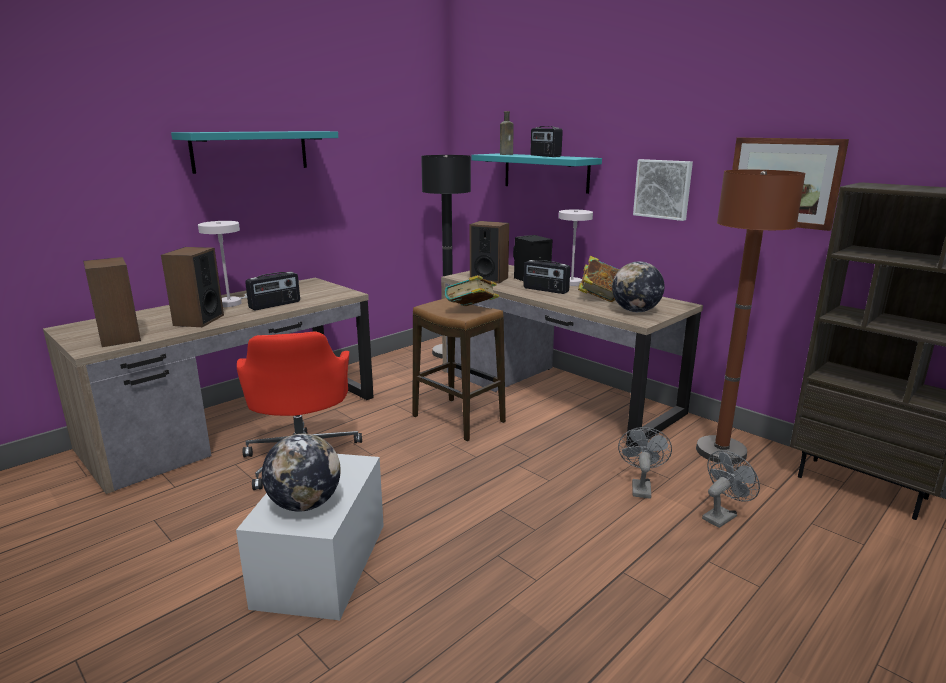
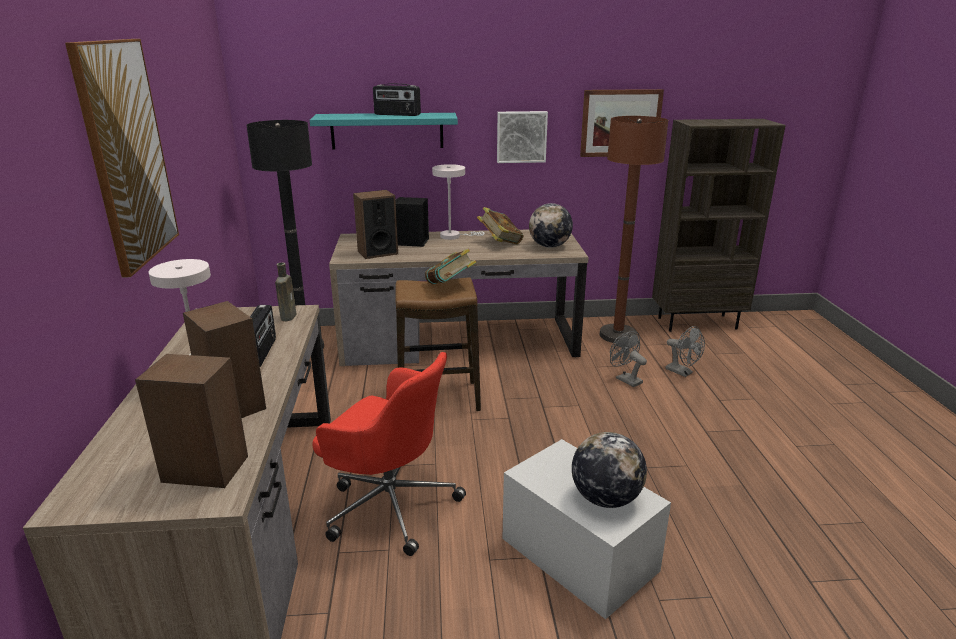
camera: 50 degrees left, 5 degrees up
turquoise shelf [171,131,338,174] -> picture [65,39,179,278]
brown bottle [500,111,514,155] -> brown bottle moved to [275,262,297,321]
radio [524,260,570,294] -> none
grey fan [702,450,760,528] -> grey fan turned 135 degrees clockwise [666,326,705,377]

